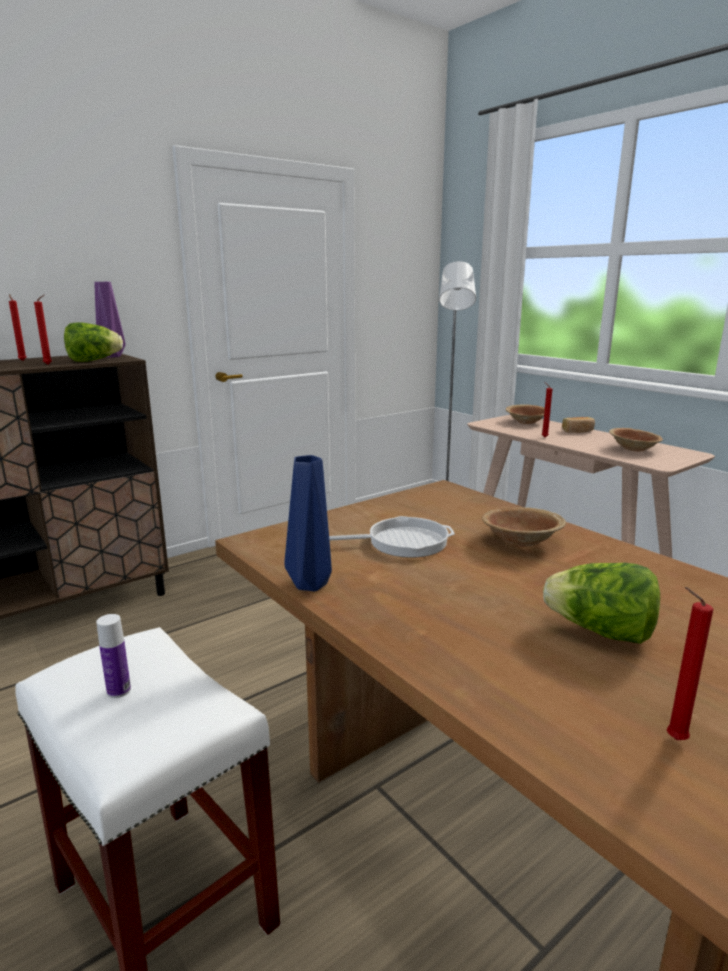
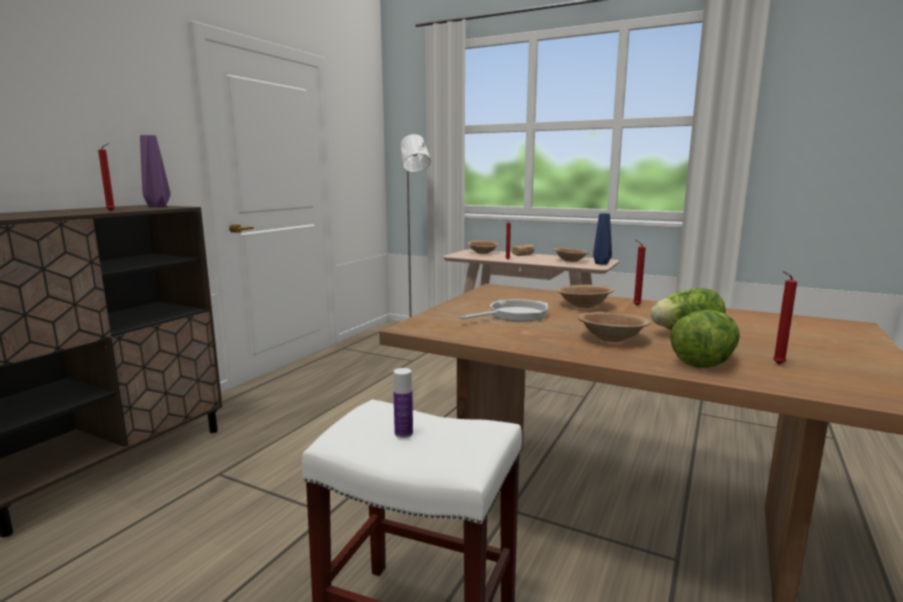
camera: 25 degrees left, 5 degrees down
red candle [9,294,27,361] -> red candle moved to [633,240,646,306]
lettuce [64,322,123,362] -> lettuce moved to [670,310,740,368]
blue vase [284,455,332,591] -> blue vase moved to [593,213,612,265]
none -> brown bowl [577,312,651,342]

